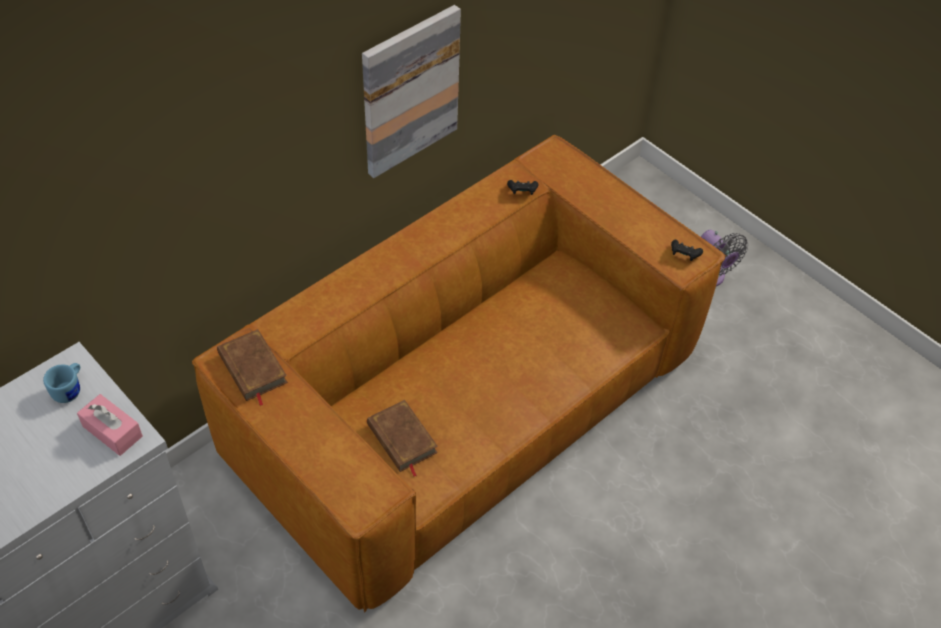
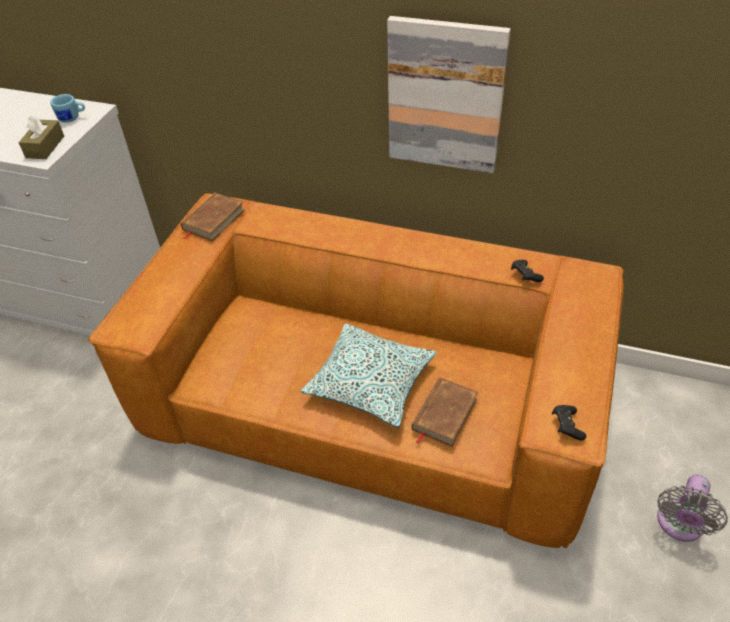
camera: 65 degrees right, 5 degrees down
pink tissue box [77,394,143,456] -> brown tissue box [18,115,64,159]
brown book [367,400,438,477] -> brown book moved to [411,377,478,447]
none -> pillow [301,324,437,428]

